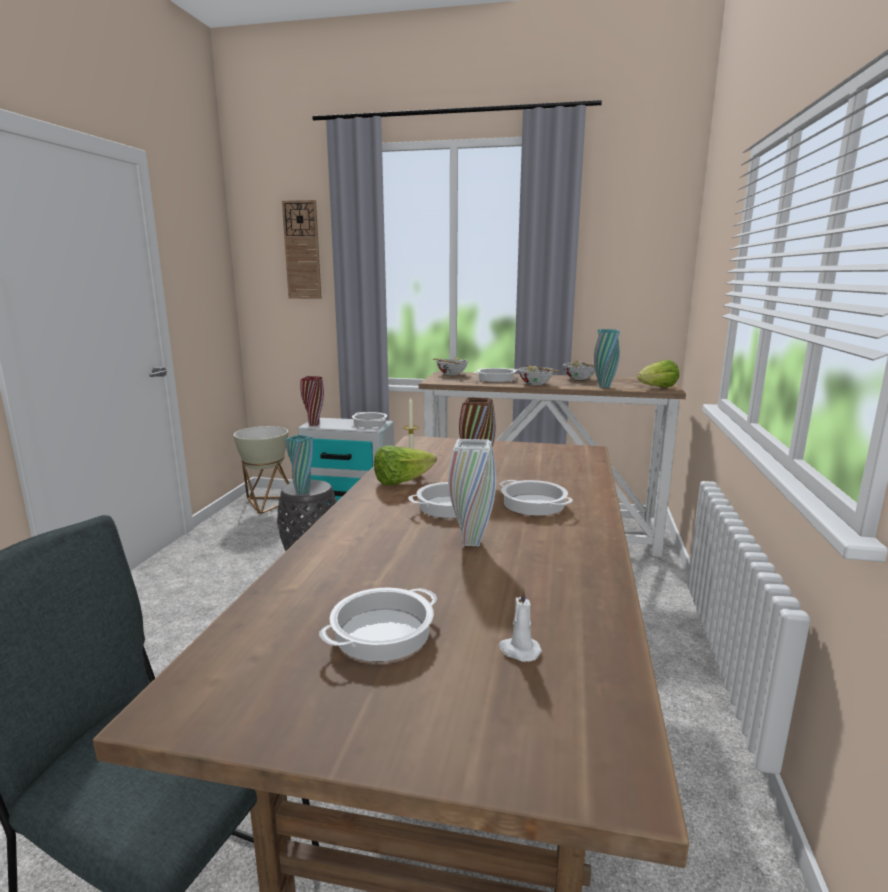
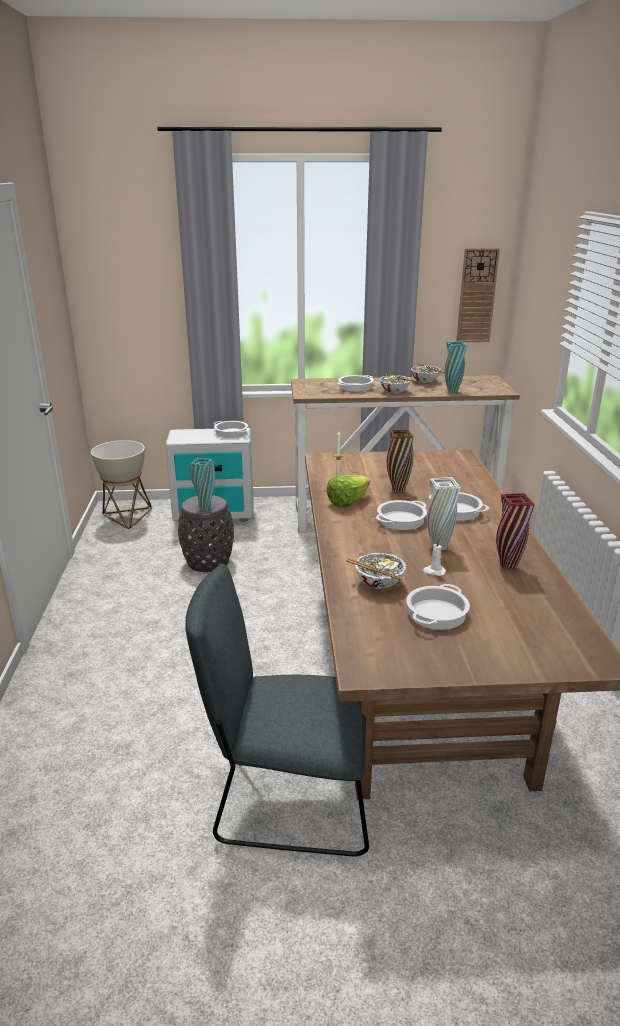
camera: 15 degrees left, 10 degrees up
wall clock [282,200,322,299] -> wall clock moved to [456,248,500,342]
red vase [300,376,324,426] -> red vase moved to [496,493,535,569]
bowl [433,358,468,375] -> bowl moved to [346,553,406,589]
white candle [499,587,542,662] -> white candle moved to [423,540,446,576]
lettuce [637,359,679,388] -> none

